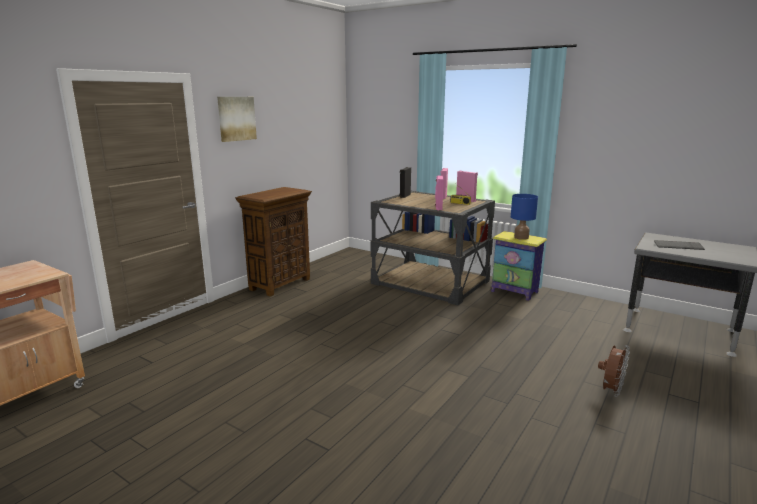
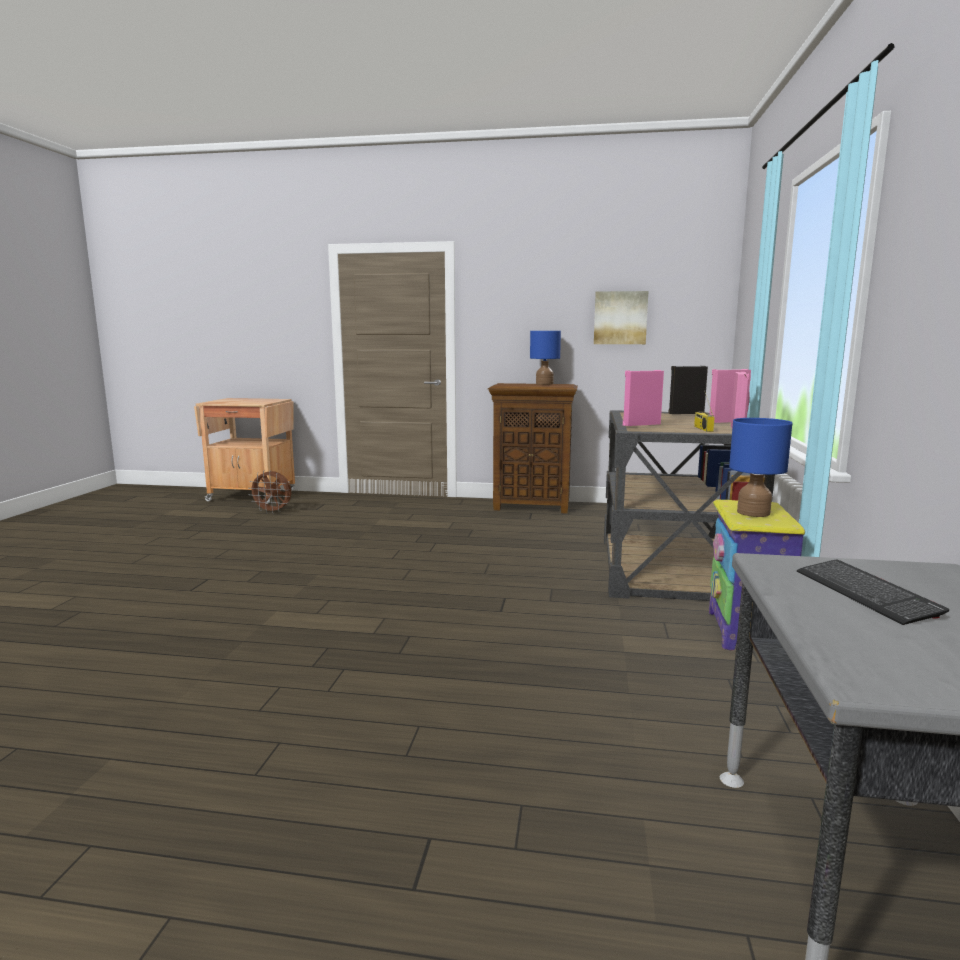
camera: 65 degrees right, 5 degrees down
picture [217,97,257,142] -> picture moved to [594,291,649,344]
brown fan [598,345,630,397] -> brown fan moved to [248,470,291,514]
none -> blue table lamp [530,331,561,385]

